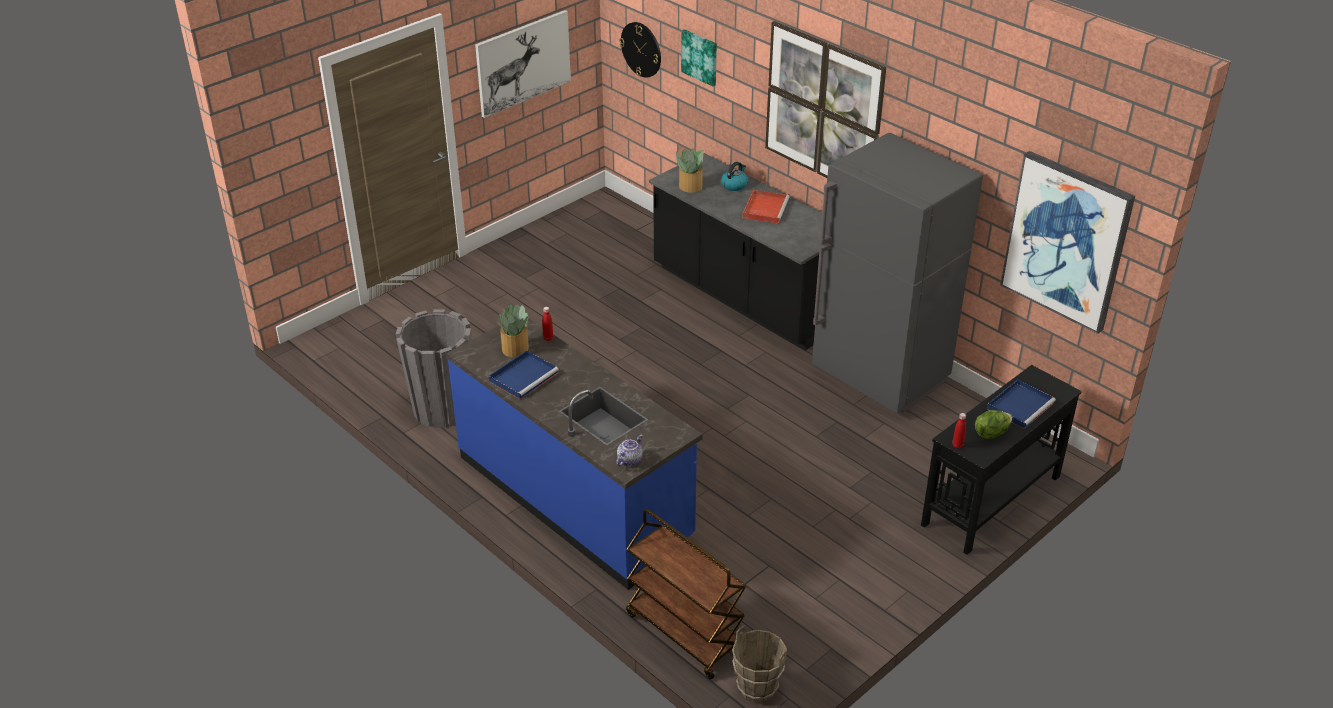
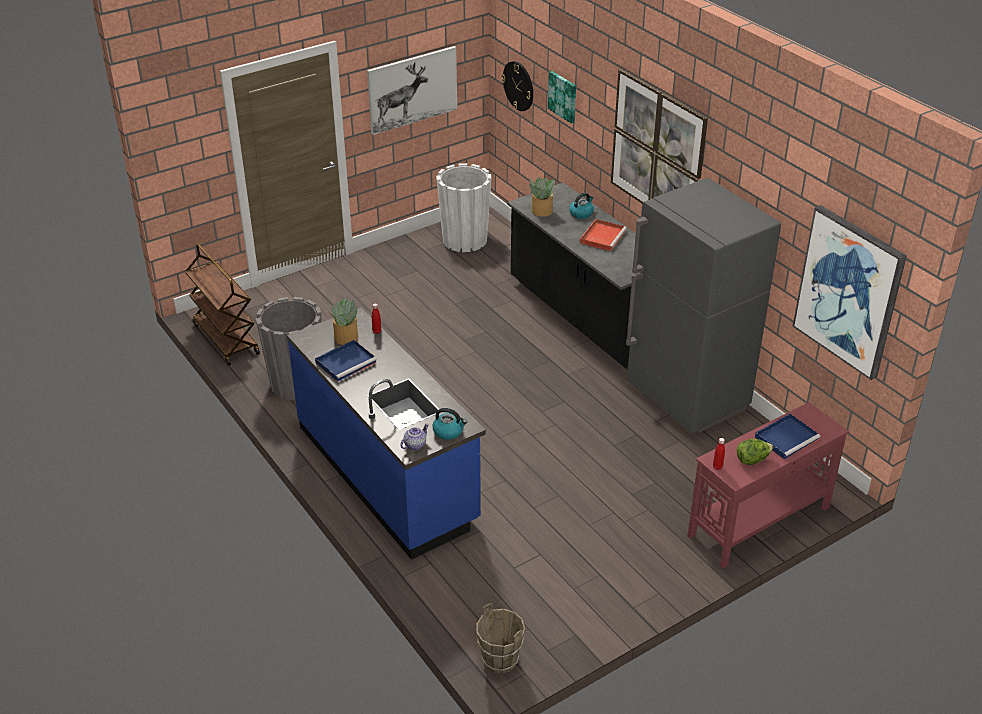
camera: 10 degrees right, 0 degrees up
brown cart [626,509,746,680] -> brown cart moved to [185,244,260,366]
black console table [921,365,1082,555] -> red console table [688,402,849,568]
none -> kettle [432,408,467,440]
none -> white planter [436,163,492,252]

